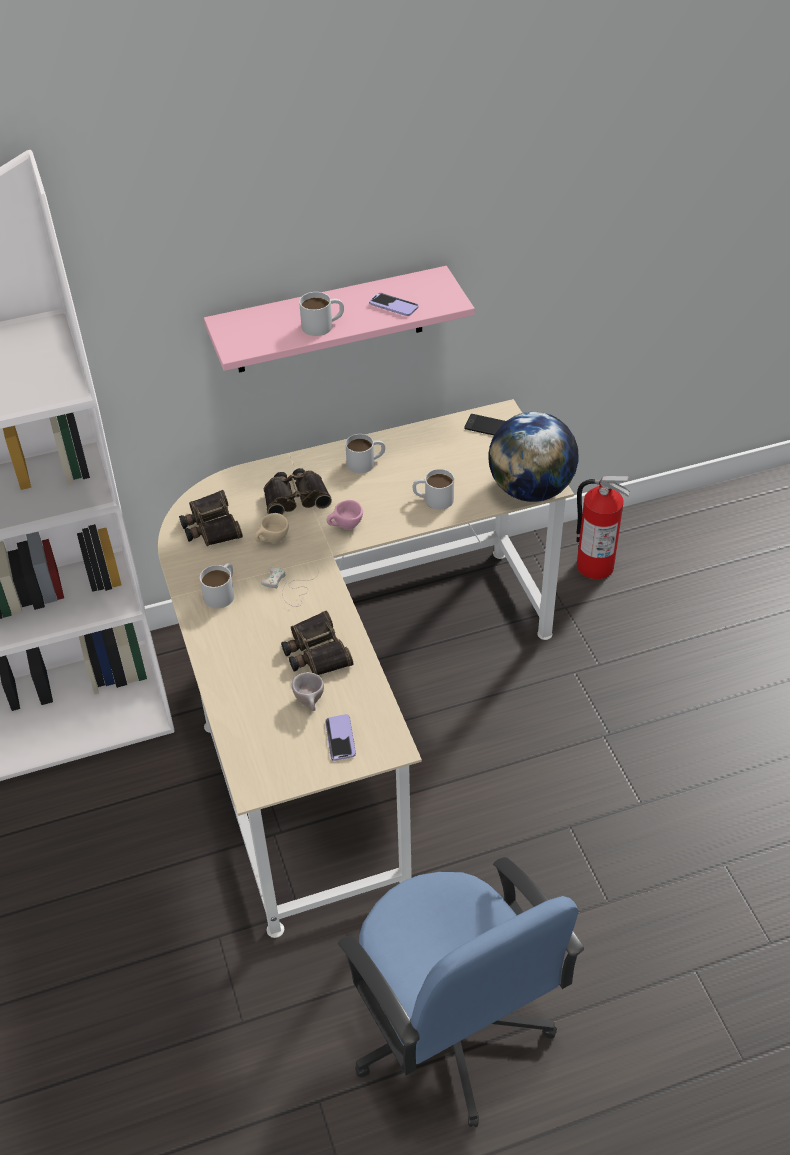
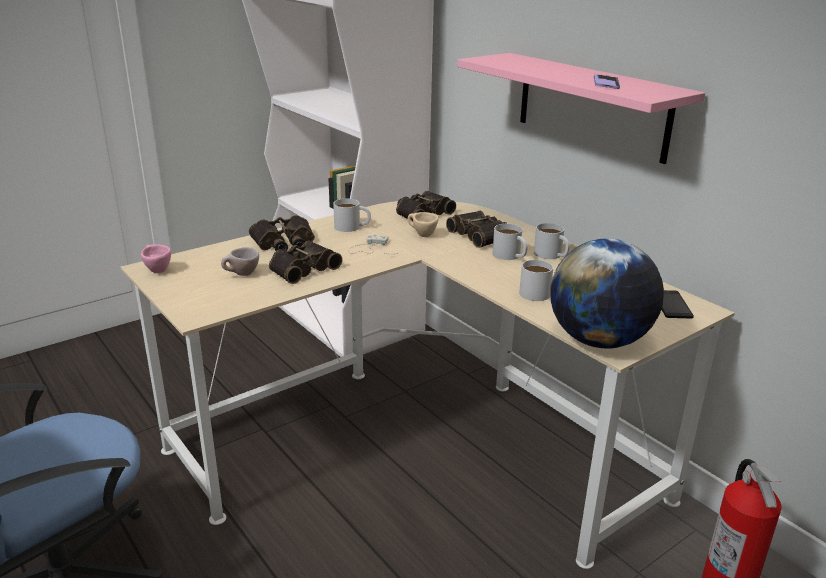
camera: 70 degrees right, 20 degrees down
white mug [299,292,344,336] -> white mug moved to [492,224,528,260]
phone [325,714,356,761] -> none
pink cup [327,500,363,529] -> pink cup moved to [141,244,171,273]
none -> binoculars [249,215,315,251]

